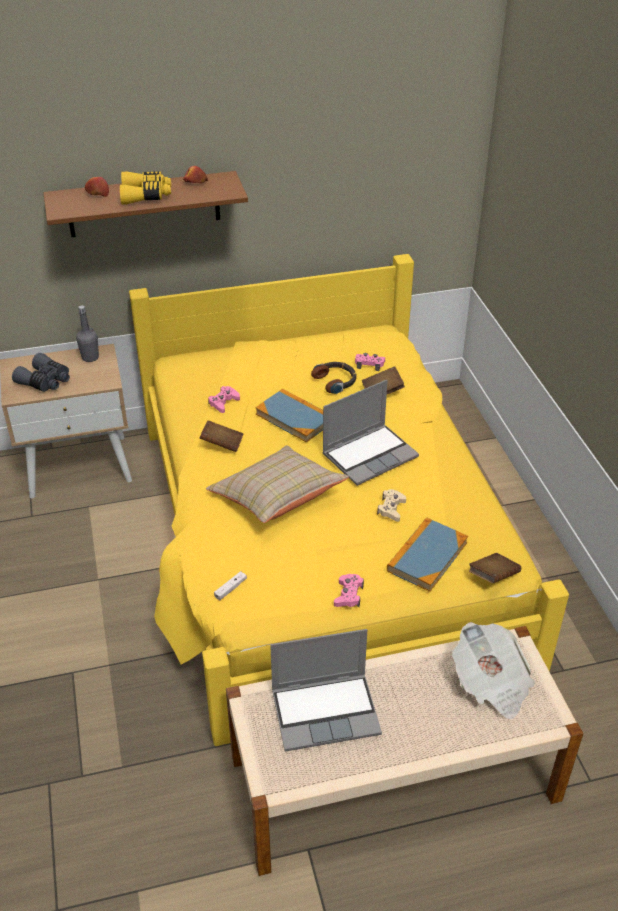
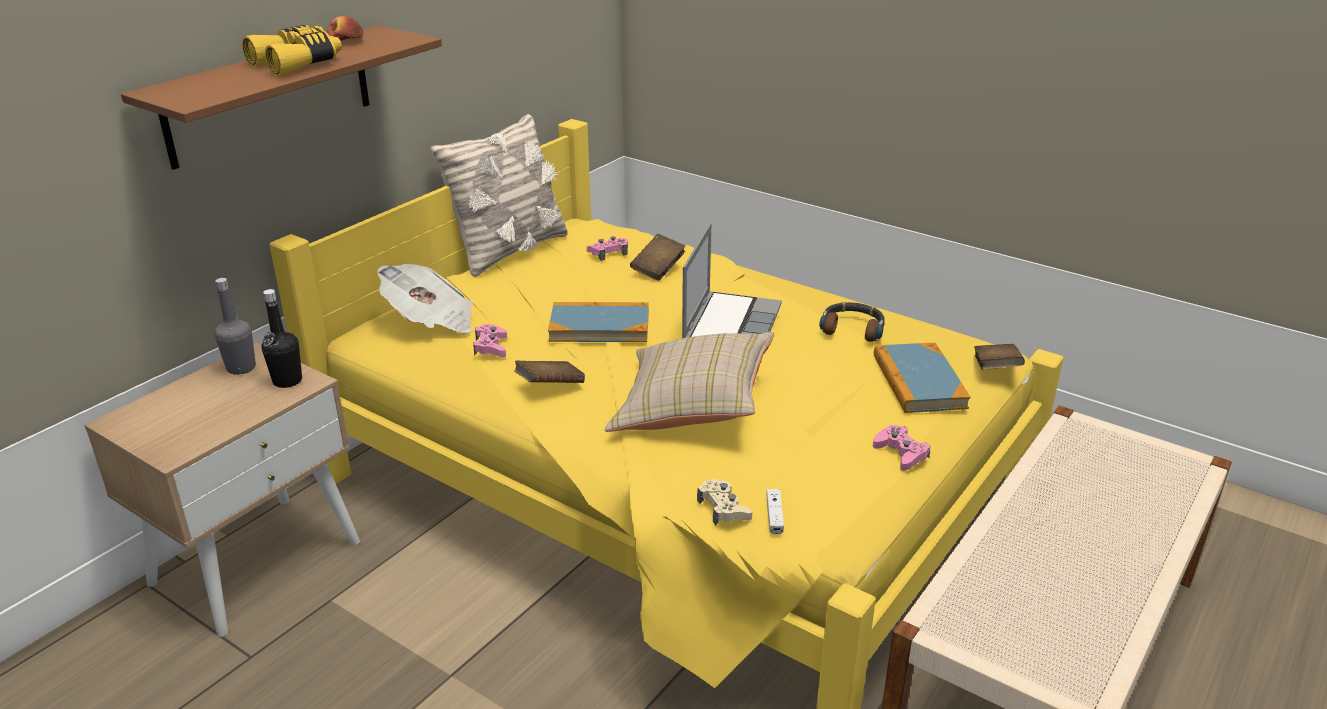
camera: 40 degrees left, 10 degrees down
grey binoculars [12,353,70,392] -> none
apple [85,177,109,197] -> none
laptop [270,629,382,752] -> none
headphones [311,362,357,394] -> headphones moved to [819,302,885,342]
beige game controller [377,489,406,522] -> beige game controller moved to [697,479,752,526]
newspaper [452,622,535,719] -> newspaper moved to [377,264,473,333]
none -> black bottle [261,289,302,388]
none -> beige pillow [431,114,568,277]

